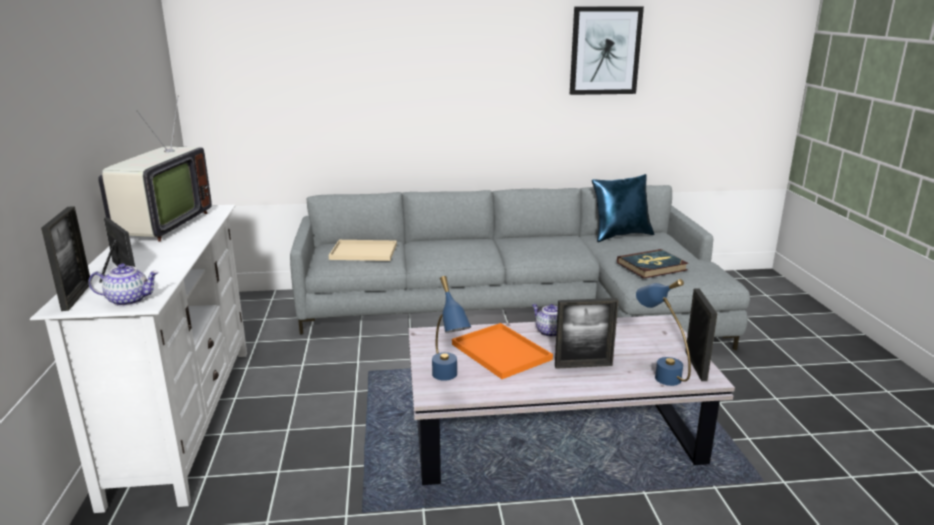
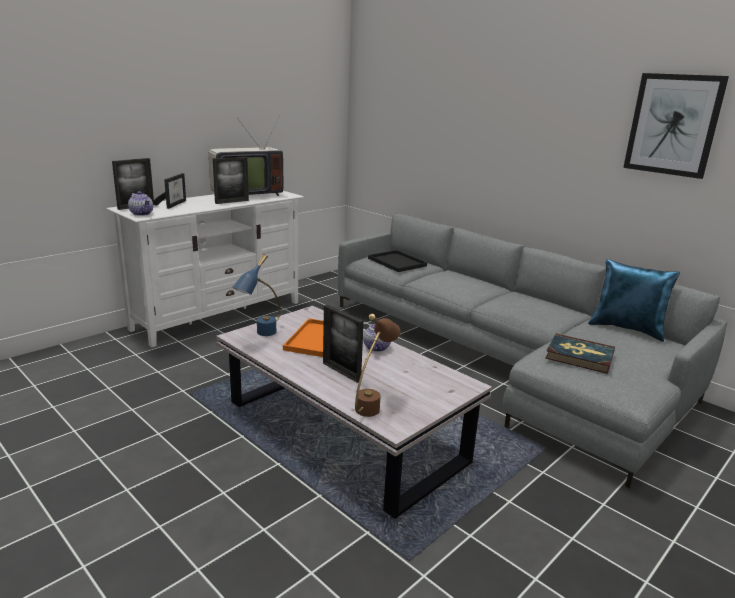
camera: 50 degrees right, 0 degrees up
beige tray [329,240,397,261] -> black tray [368,250,427,272]
blue table lamp [636,279,691,386] -> brown table lamp [355,314,400,417]
picture frame [685,288,717,381] -> picture frame moved to [213,157,249,204]

